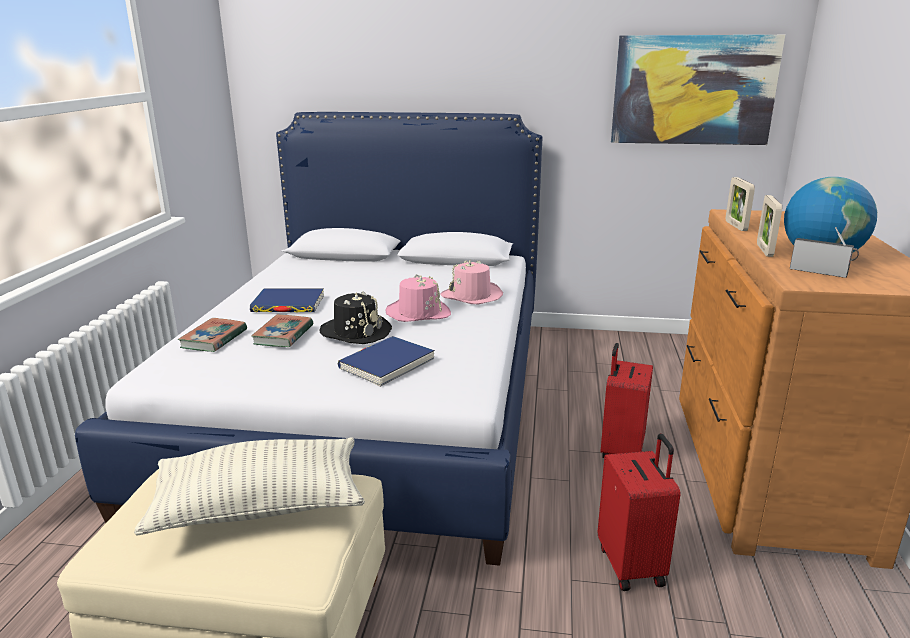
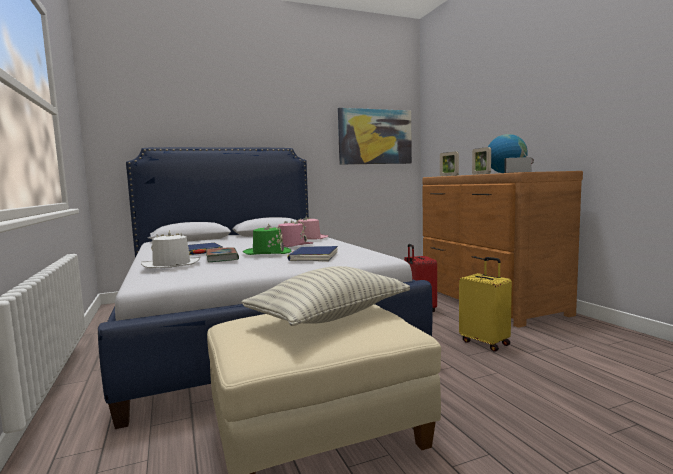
camera: 30 degrees left, 15 degrees down
book [178,318,247,352] -> white hat [141,231,201,268]
black hat [319,291,392,344] -> green hat [243,223,292,255]
red suitcase [598,433,680,591] -> yellow suitcase [459,257,512,352]

